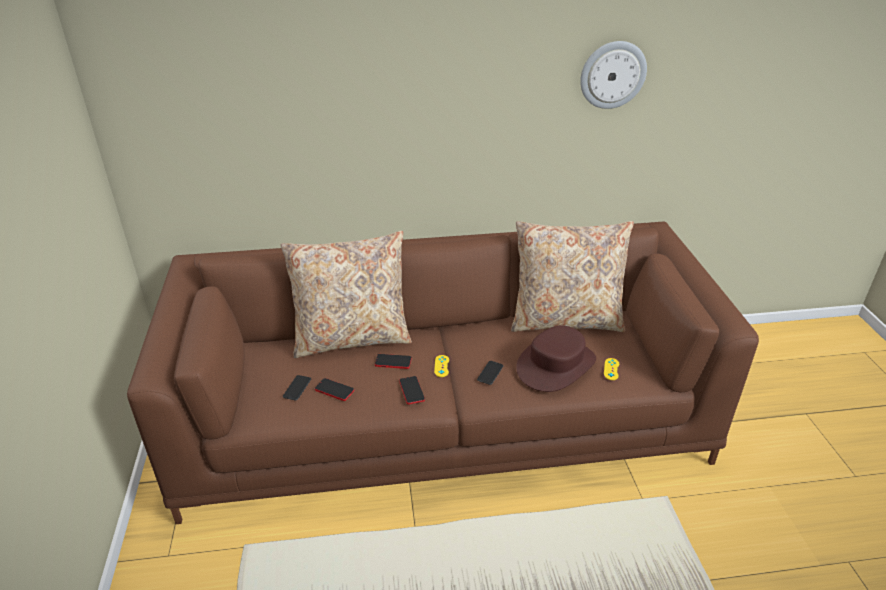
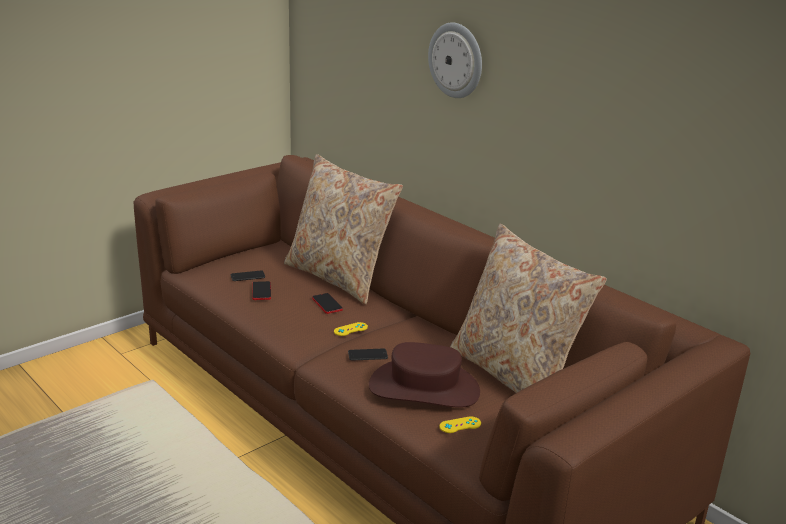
camera: 55 degrees right, 10 degrees down
phone [399,376,425,405] -> none
wall clock [580,41,647,109] -> wall clock moved to [428,22,482,98]

